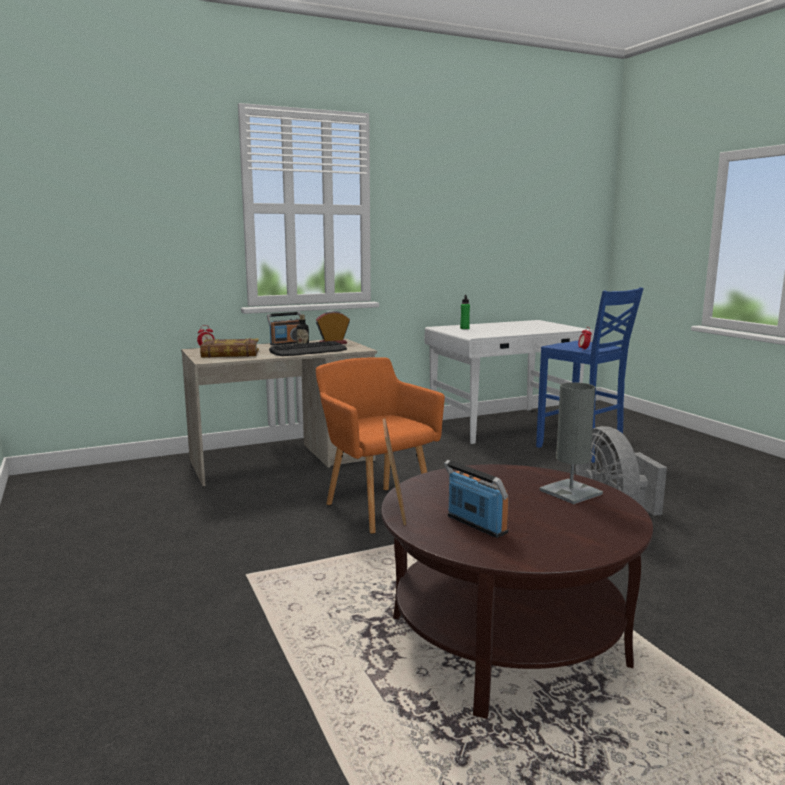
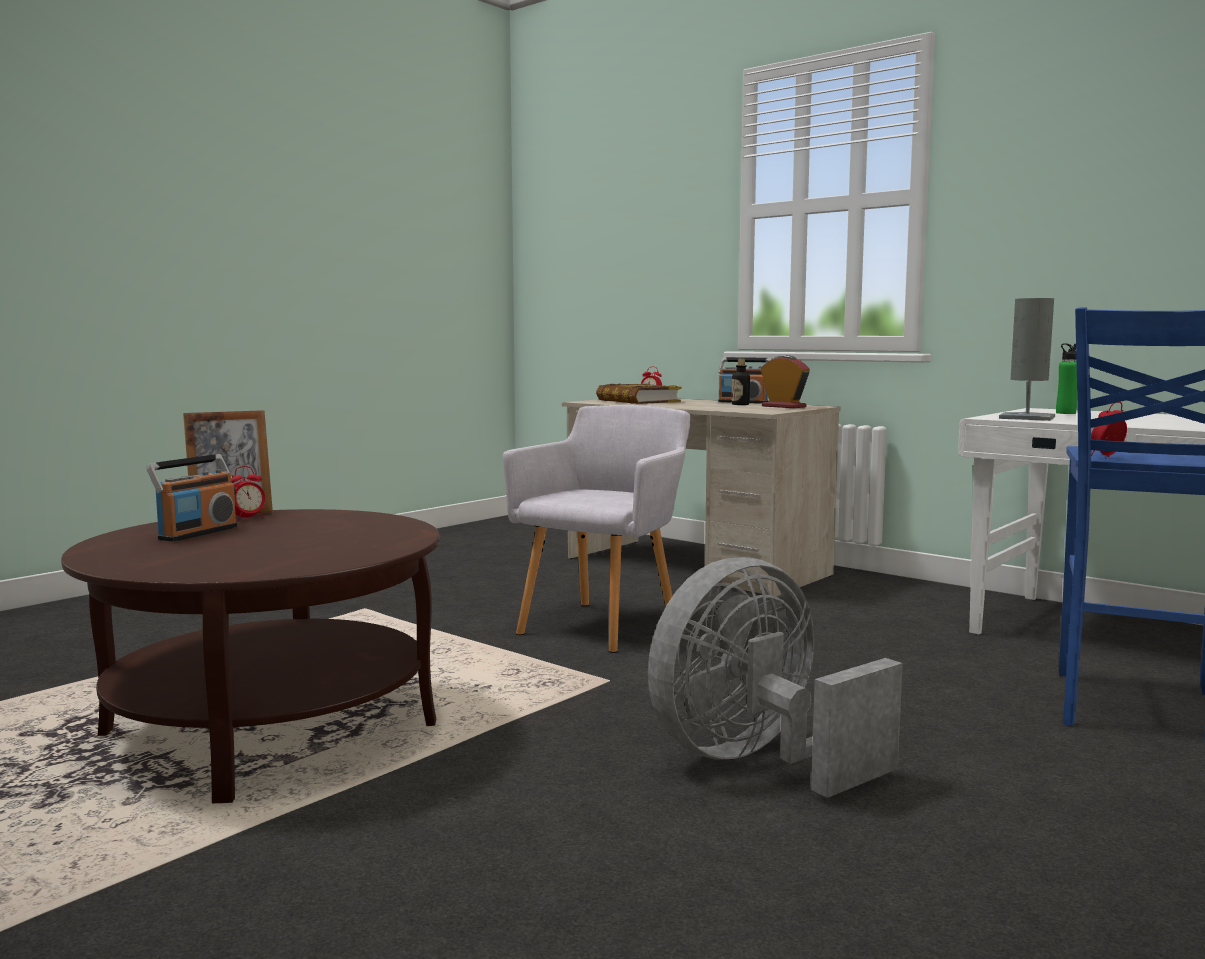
camera: 65 degrees right, 5 degrees down
keyboard [269,341,347,356] -> none
orange armchair [316,358,445,534] -> grey armchair [503,405,690,653]
grey table lamp [539,382,603,504] -> grey table lamp moved to [999,298,1055,421]
none -> alarm clock [231,466,265,520]

